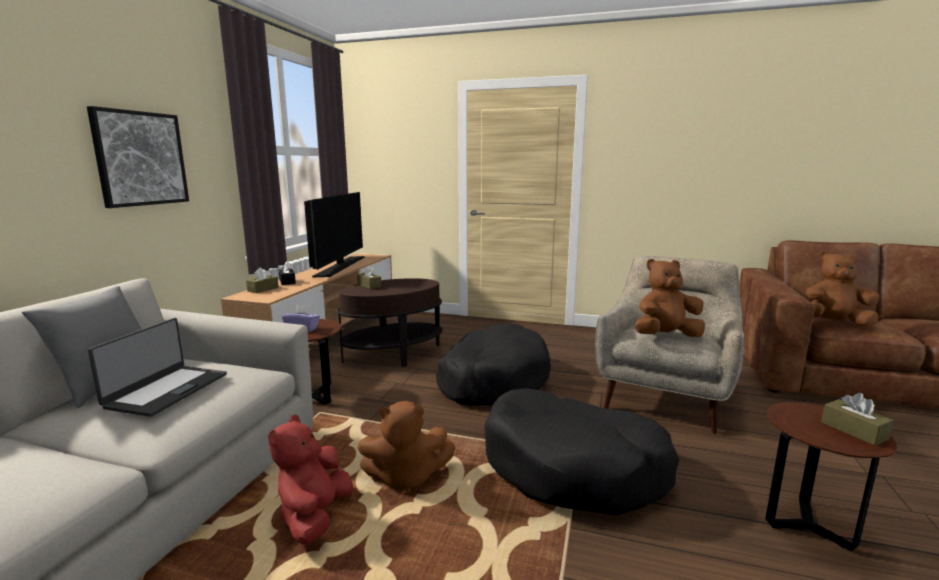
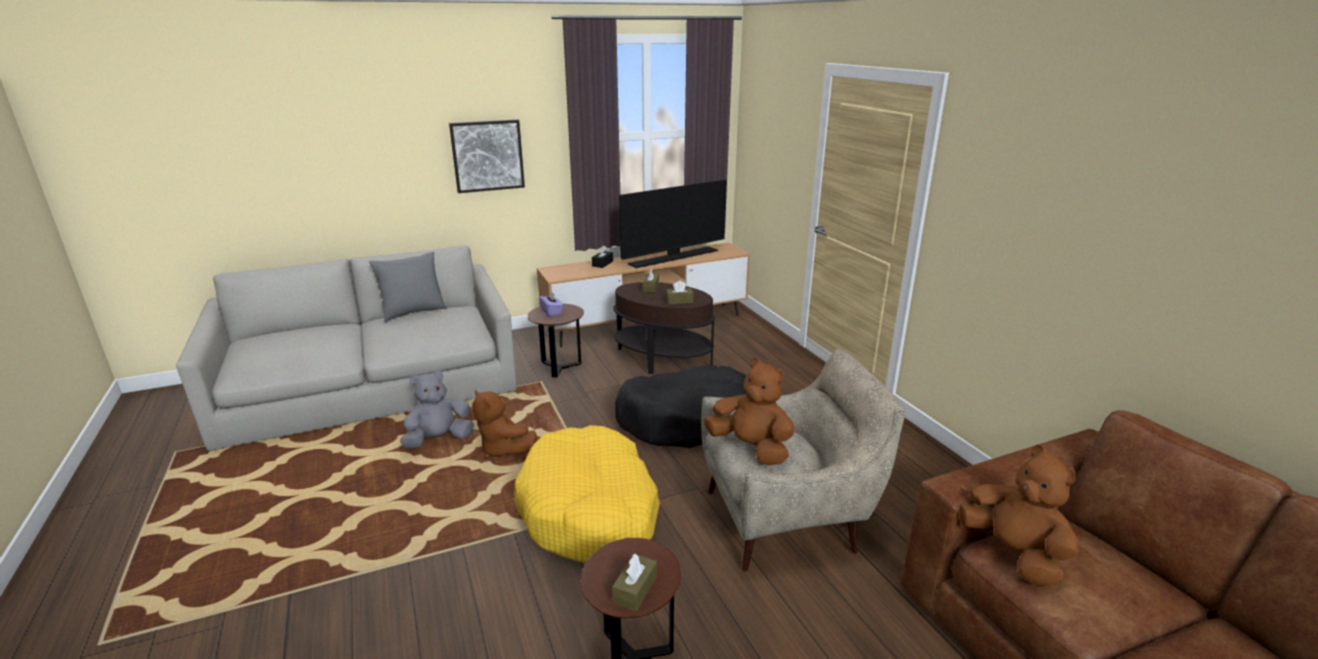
camera: 50 degrees right, 10 degrees up
laptop [88,318,227,417] -> none
brown tissue box [246,267,279,293] -> brown tissue box moved to [666,280,694,305]
red plush toy [268,414,354,545] -> grey plush toy [400,371,474,448]
black dog bed [484,388,680,515] -> yellow dog bed [515,425,660,563]

